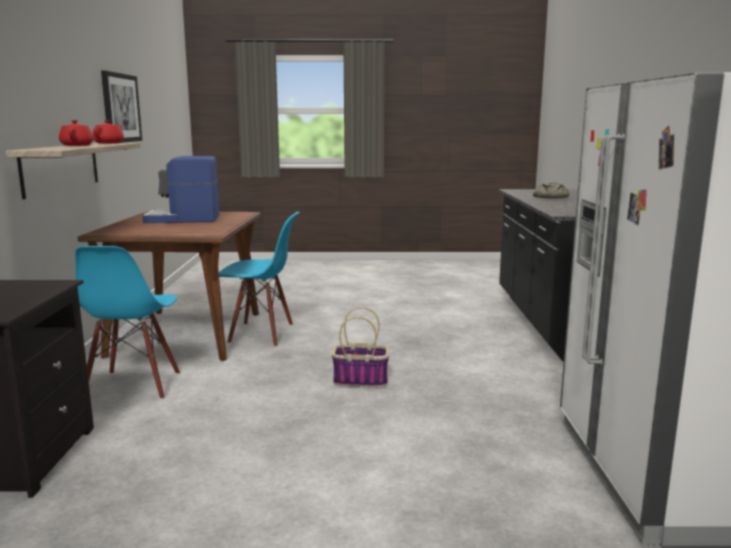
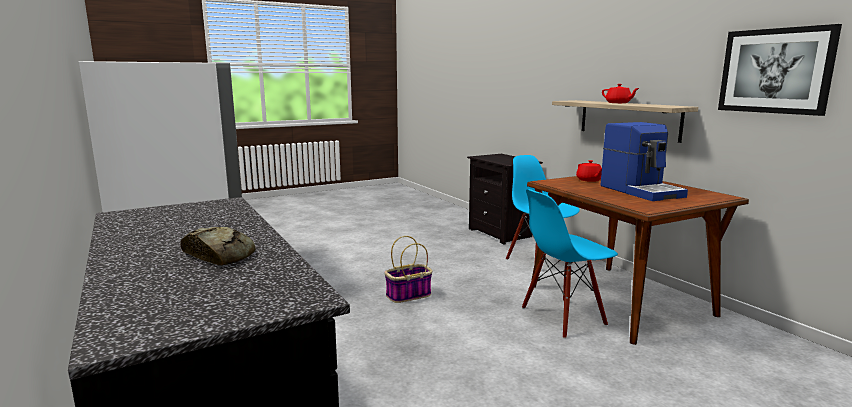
camera: 150 degrees right, 0 degrees up
red teapot [93,120,124,144] -> red teapot moved to [576,160,602,182]
coffee machine [142,156,219,223] -> coffee machine turned 105 degrees clockwise [601,122,688,201]

